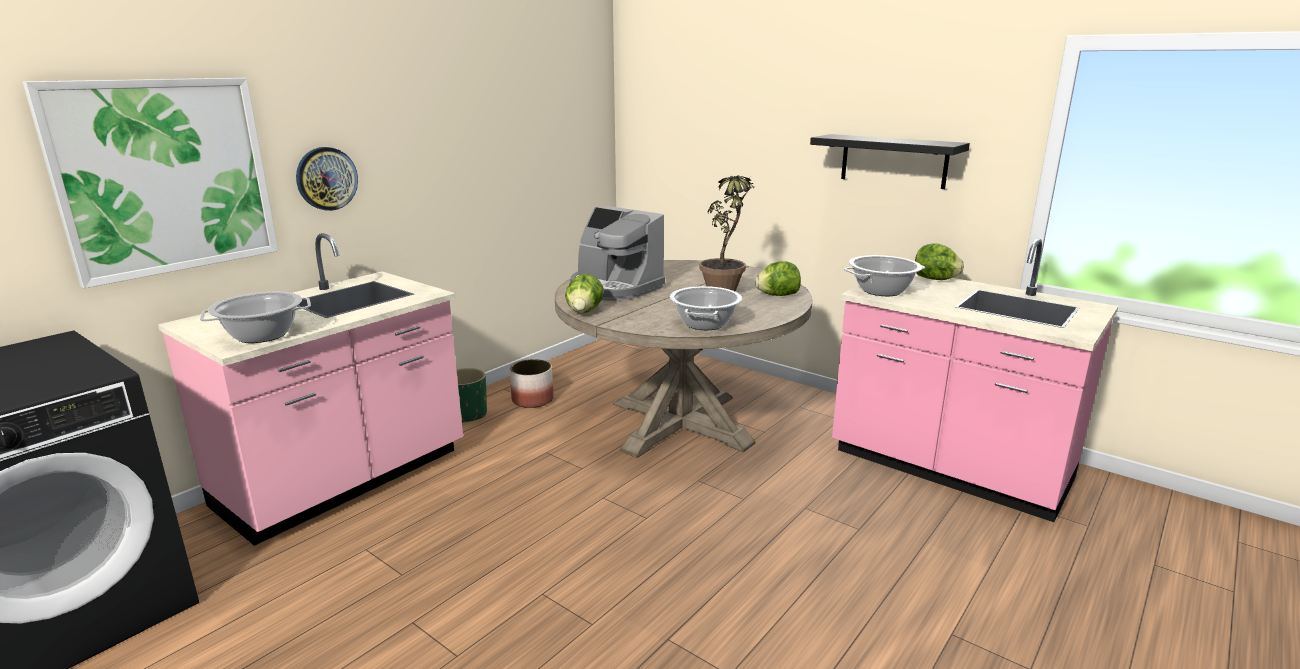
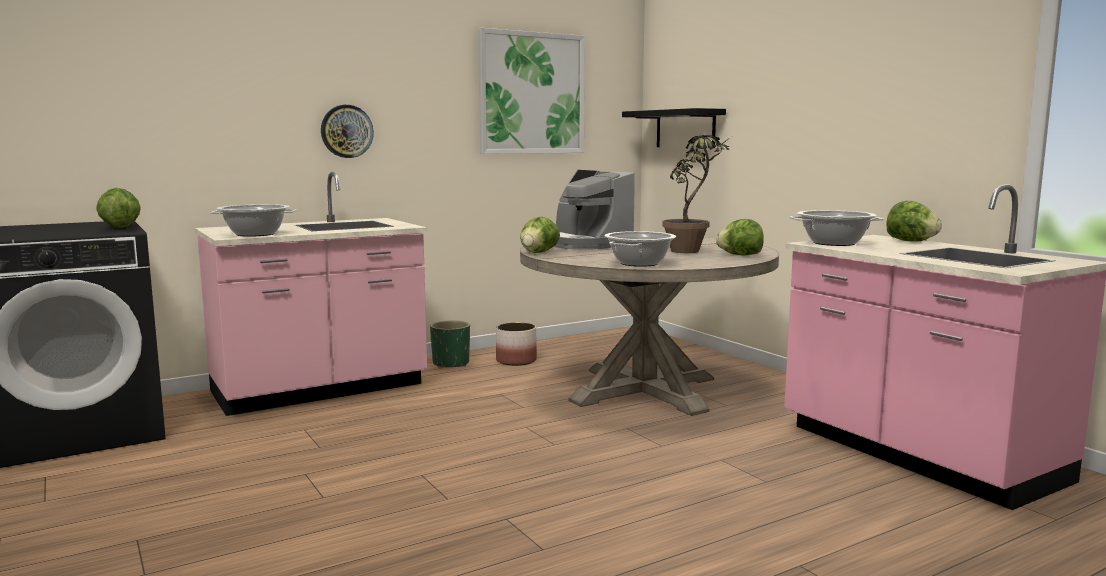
camera: 20 degrees right, 10 degrees down
picture [23,78,278,288] -> picture moved to [478,28,585,154]
black shelf [810,134,970,189] -> black shelf moved to [622,108,726,147]
none -> lettuce [96,188,141,228]

